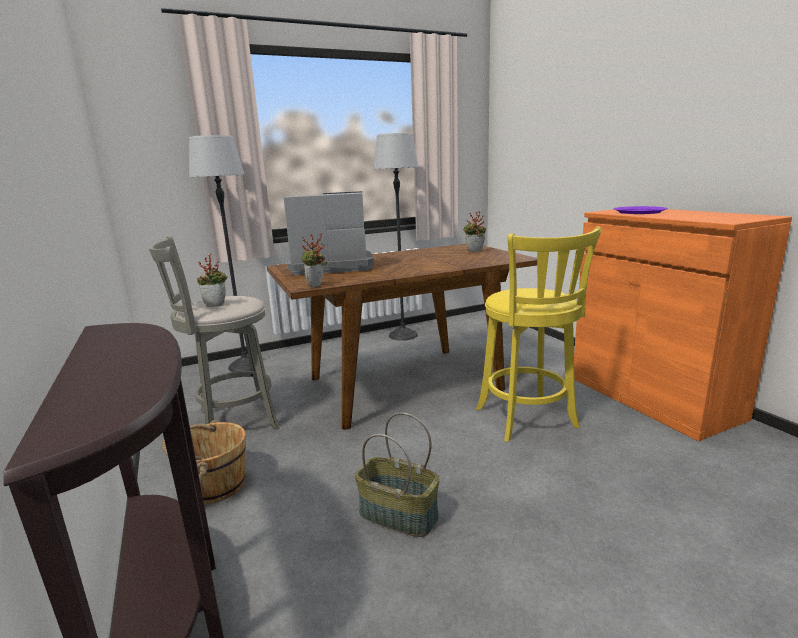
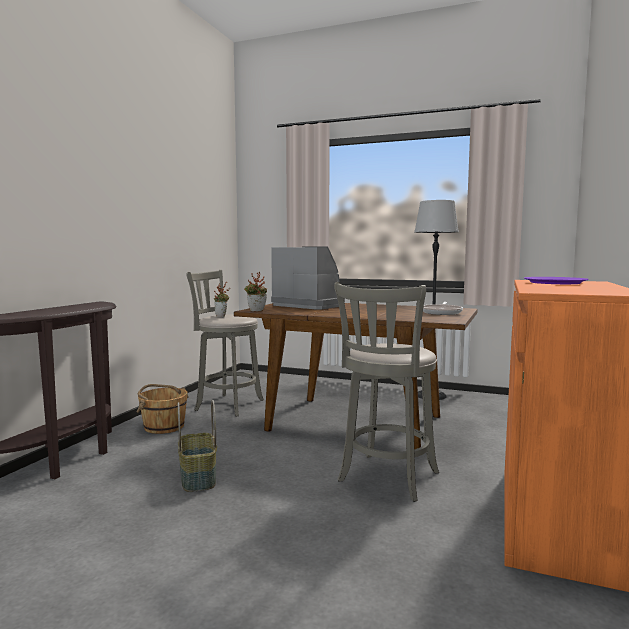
camera: 45 degrees right, 10 degrees down
floor lamp [189,135,251,372] -> none
potted plant [463,211,486,252] -> frying pan [423,302,463,315]
yellow stool [476,226,601,442] -> grey stool [334,282,439,502]

